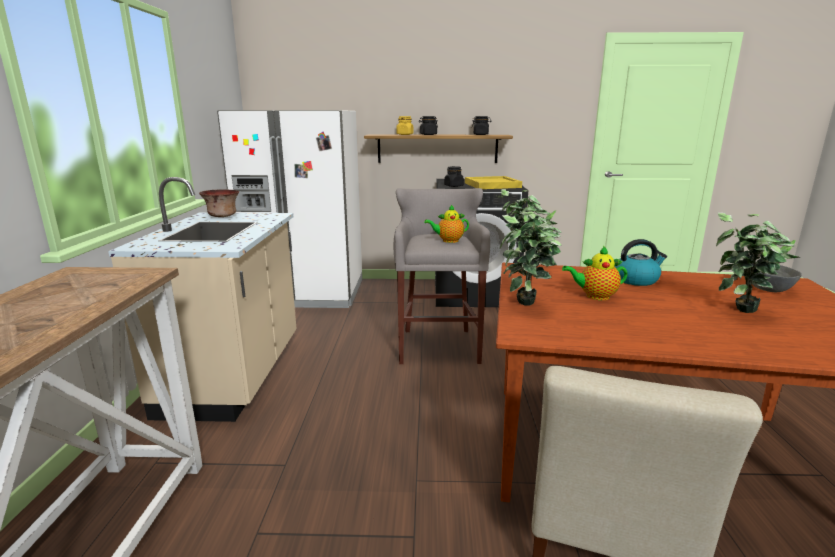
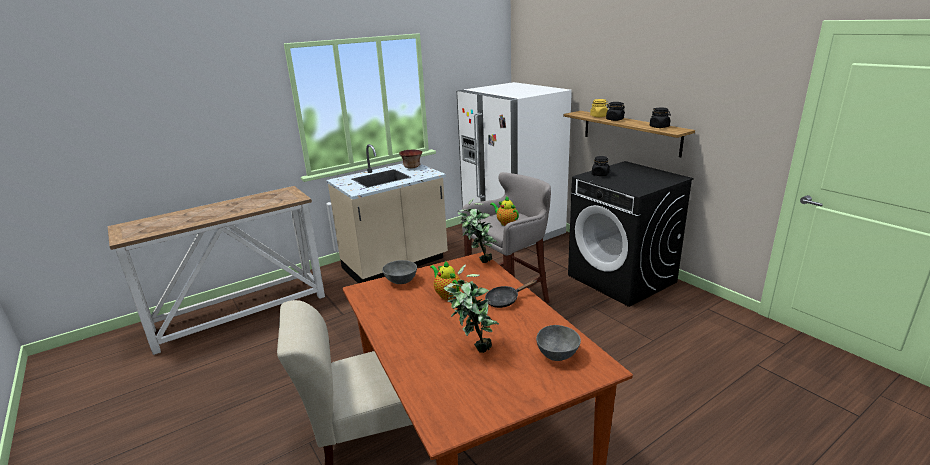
camera: 55 degrees right, 5 degrees up
yellow tray [465,176,522,189] -> none
potted plant [500,212,562,306] -> grey bowl [382,260,417,284]
kettle [614,239,667,286] -> black frying pan [485,280,536,308]

